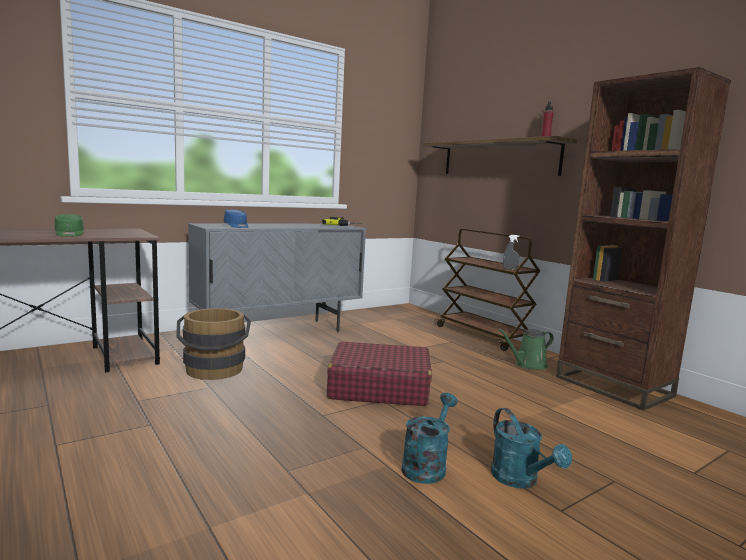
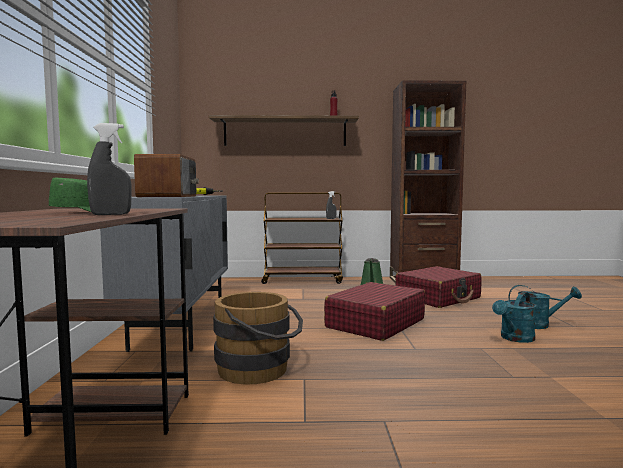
camera: 55 degrees left, 5 degrees down
blue cap [224,210,248,228] -> radio [134,154,199,197]
turquoise watering can [401,393,458,484] -> turquoise watering can turned 105 degrees counterclockwise [492,292,536,343]
none -> grey spray bottle [87,123,132,215]
none -> red suitcase [395,266,482,308]

